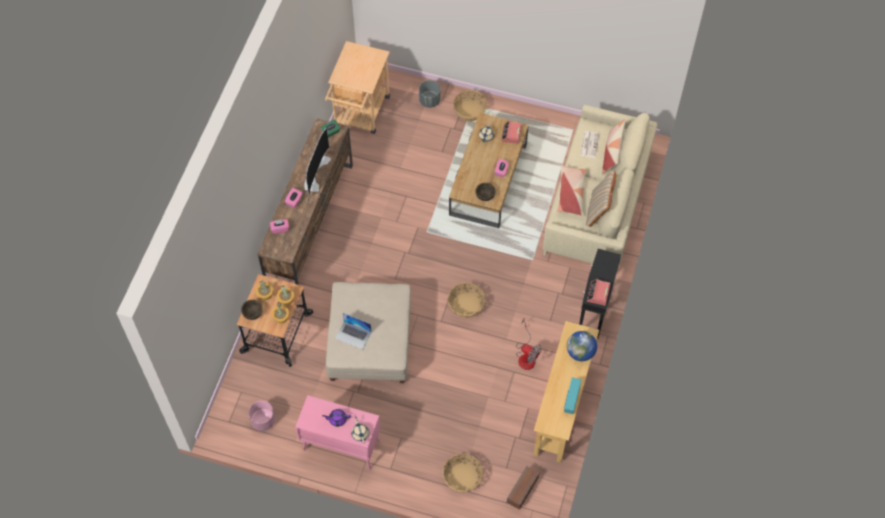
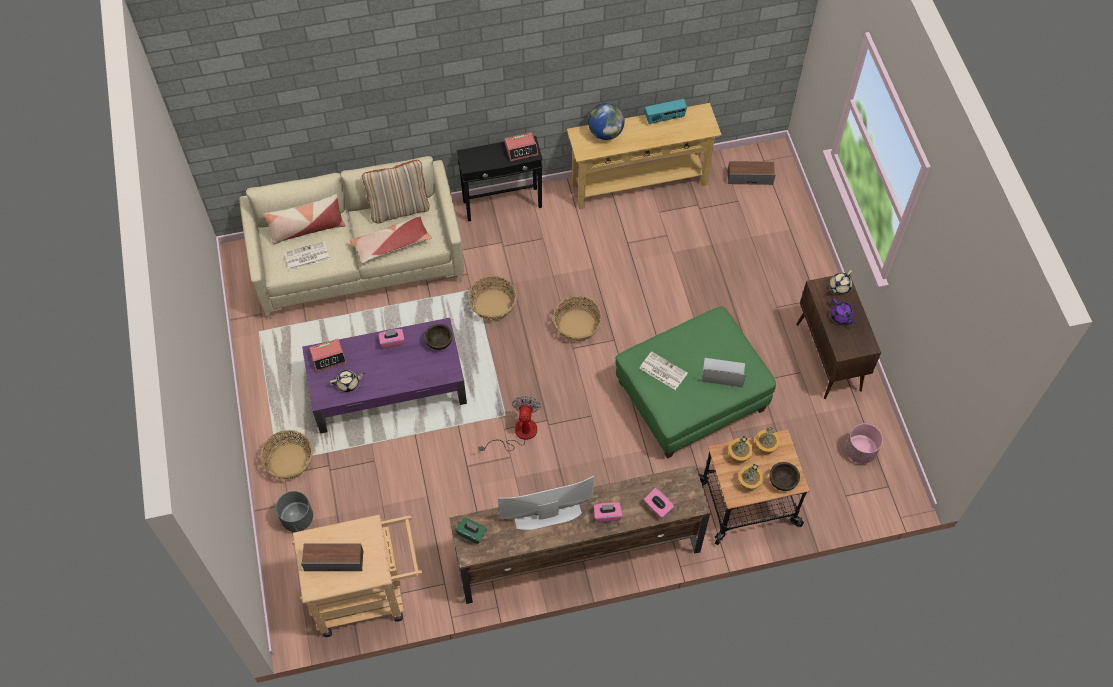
camera: 120 degrees left, 0 degrees up
pink cabinet [295,395,381,470] -> brown cabinet [796,273,881,399]
beige ottoman [326,282,411,383] -> green ottoman [615,306,776,459]
laptop [335,313,372,350] -> laptop turned 75 degrees counterclockwise [702,358,746,387]
basket [443,454,483,492] -> basket moved to [468,276,517,320]
brown coffee table [449,113,529,228] -> purple coffee table [302,318,467,434]
fan [516,319,541,370] -> fan moved to [478,396,541,451]
none -> speaker [301,544,363,571]
none -> newspaper [639,351,688,390]

